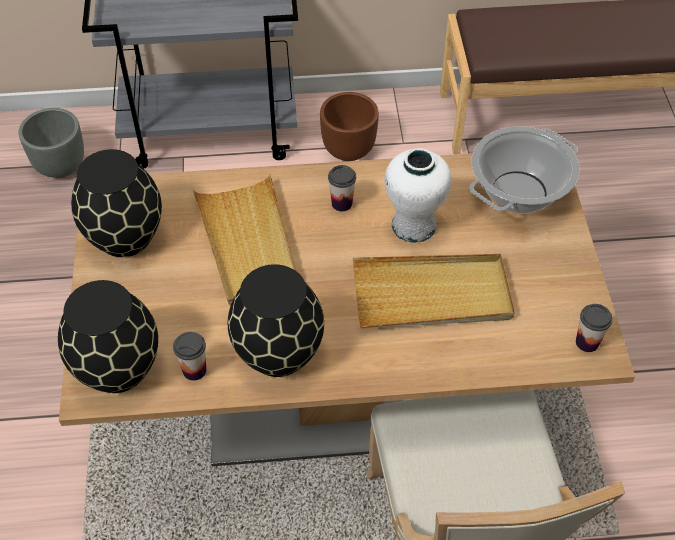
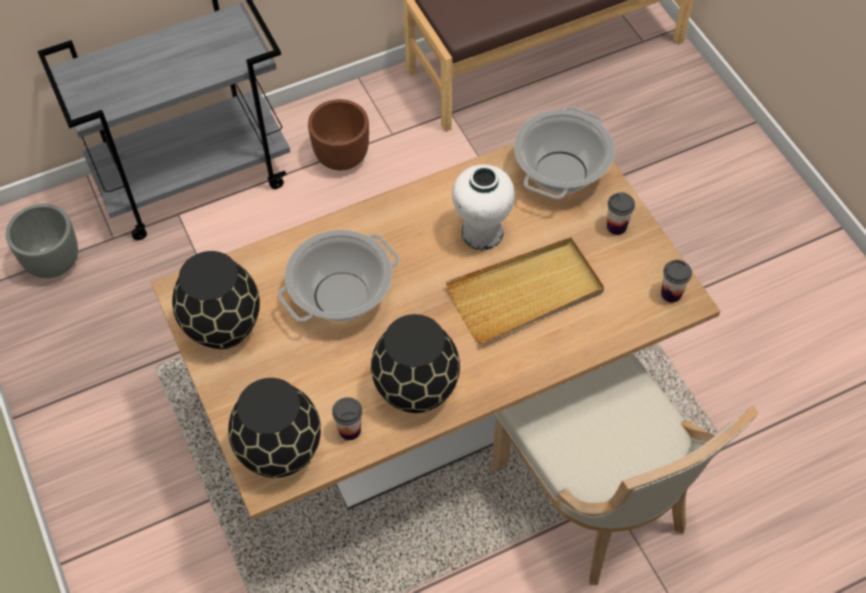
camera: 20 degrees left, 5 degrees up
beige tray [193,174,297,305] -> cooking pot [277,230,400,322]
cup [328,165,356,211] -> cup moved to [607,192,635,235]

